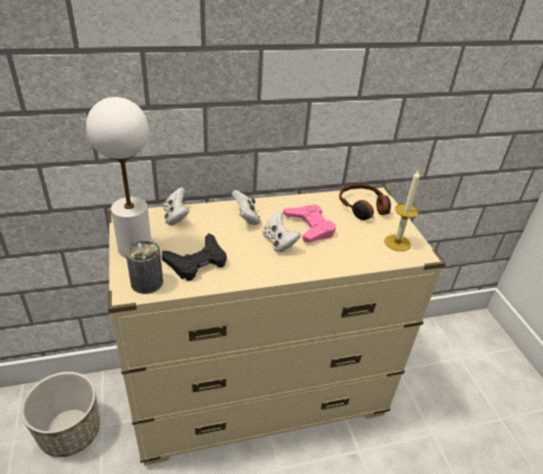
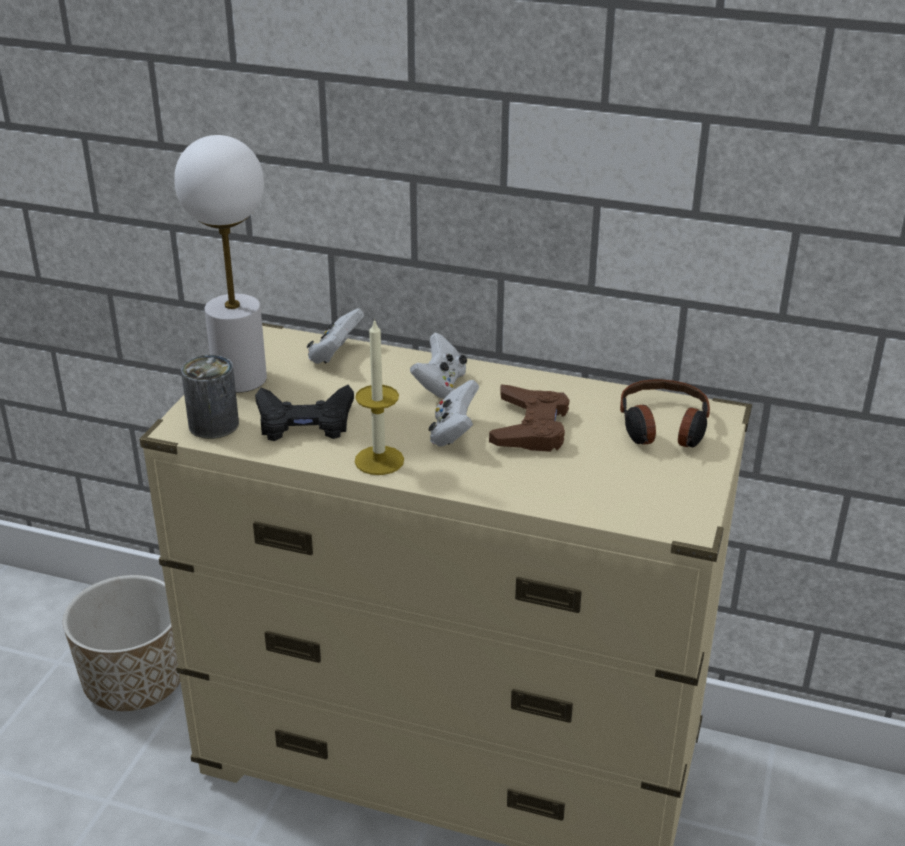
camera: 35 degrees right, 5 degrees down
pink game controller [283,204,336,243] -> brown game controller [489,385,569,452]
candle [385,169,420,251] -> candle moved to [355,318,404,475]

